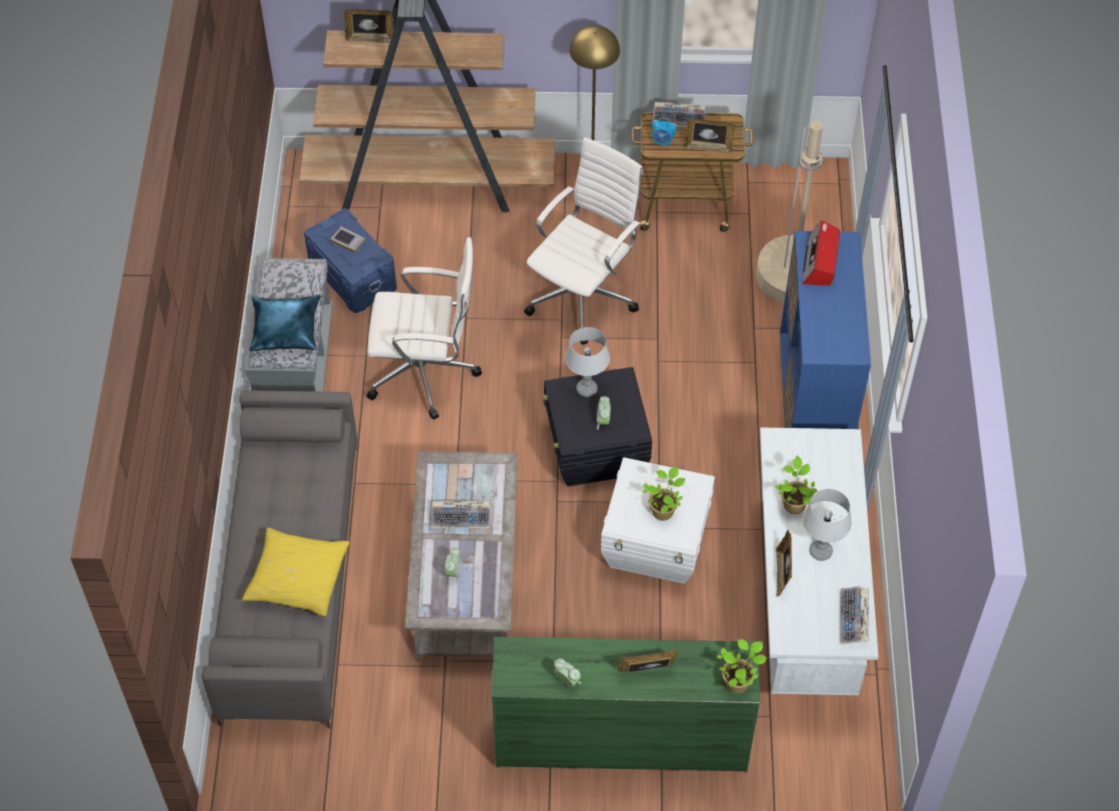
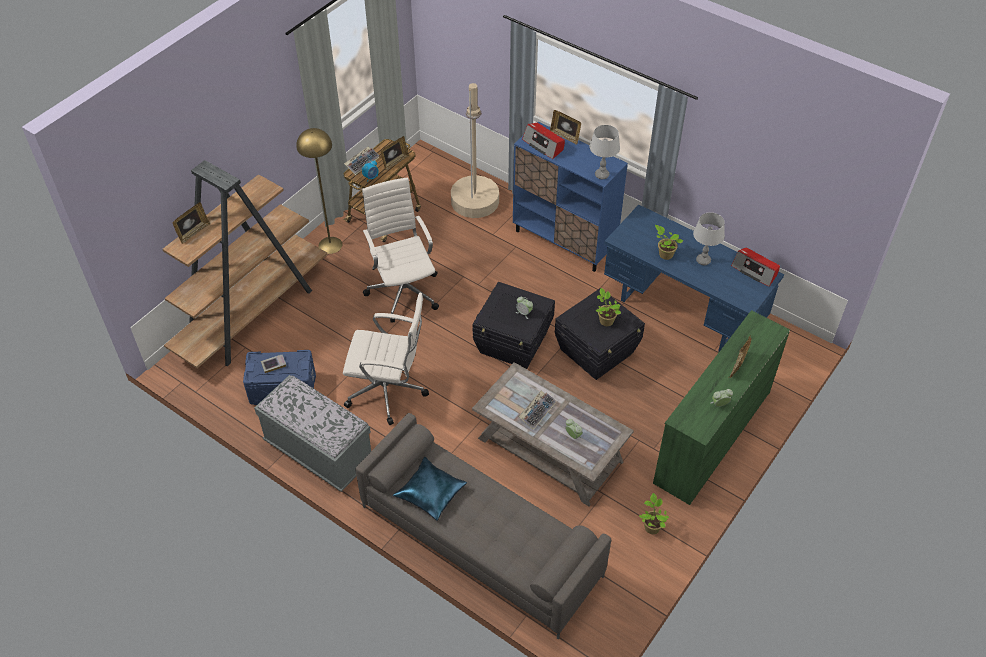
camera: 55 degrees left, 5 degrees down
yellow pillow [242,528,350,616] -> none
blue pillow [249,295,320,351] -> blue pillow moved to [393,457,467,521]
white office chair [367,237,482,420] -> white office chair turned 60 degrees clockwise [343,293,429,425]
grey table lamp [565,327,610,397] -> grey table lamp moved to [589,125,620,179]
white storage box [601,457,715,584] -> black storage box [555,289,645,380]
potted plant [717,639,768,694] -> potted plant moved to [639,493,669,534]
white desk [760,427,879,695] -> blue desk [604,205,784,352]
picture frame [776,530,792,597] -> picture frame moved to [550,110,581,145]
keyboard [840,586,869,645] -> radio [731,248,780,287]

